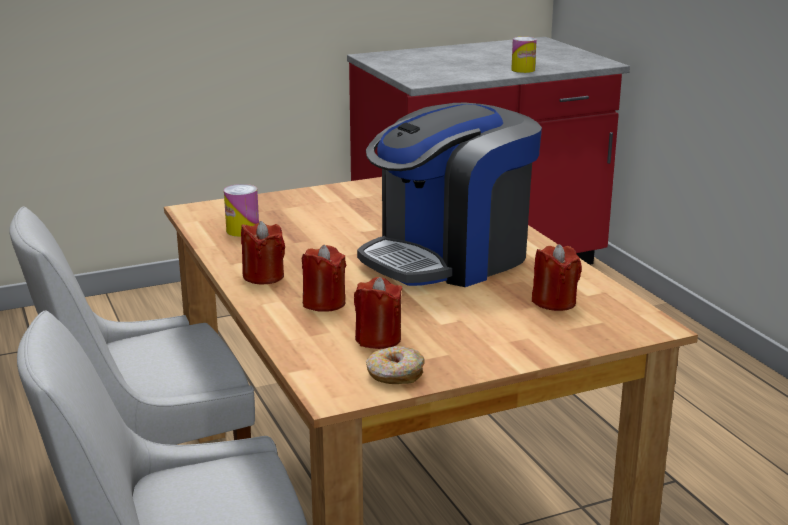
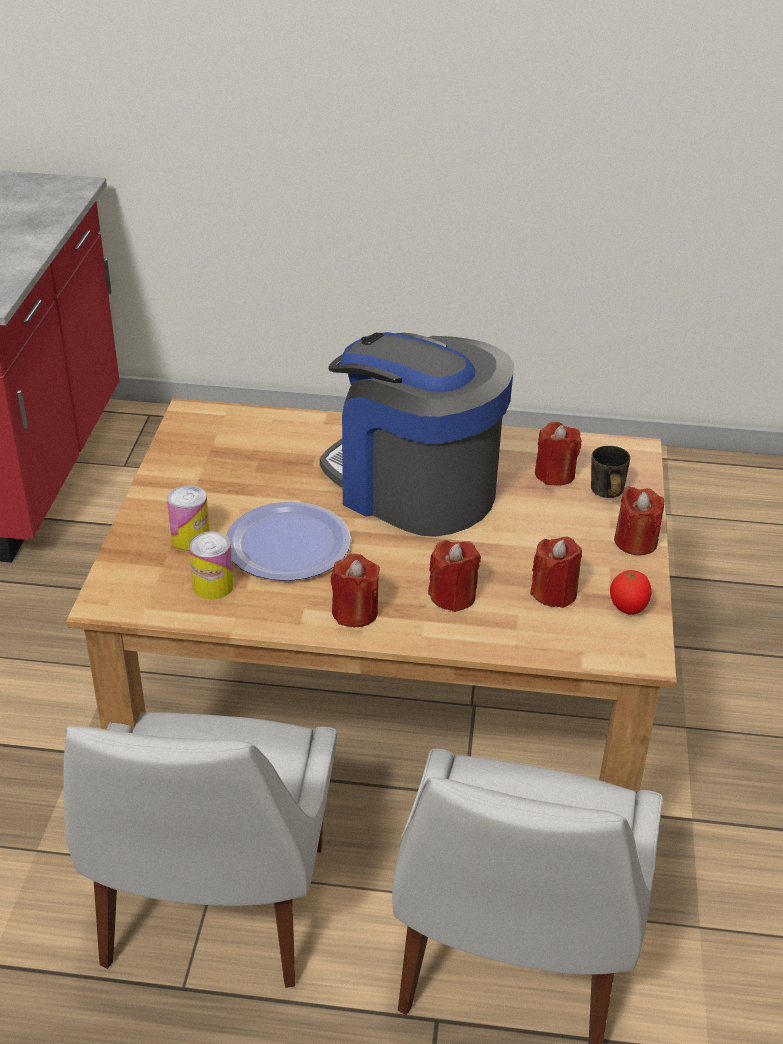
camera: 60 degrees left, 15 degrees up
coffee machine [357,103,542,287] -> coffee machine turned 135 degrees clockwise [320,332,514,537]
donut [366,346,425,384] -> tomato [610,570,652,615]
can [511,37,537,73] -> can moved to [167,485,210,550]
none -> plate [226,502,351,581]
none -> grey mug [591,446,630,498]
none -> red candle [614,487,664,556]

